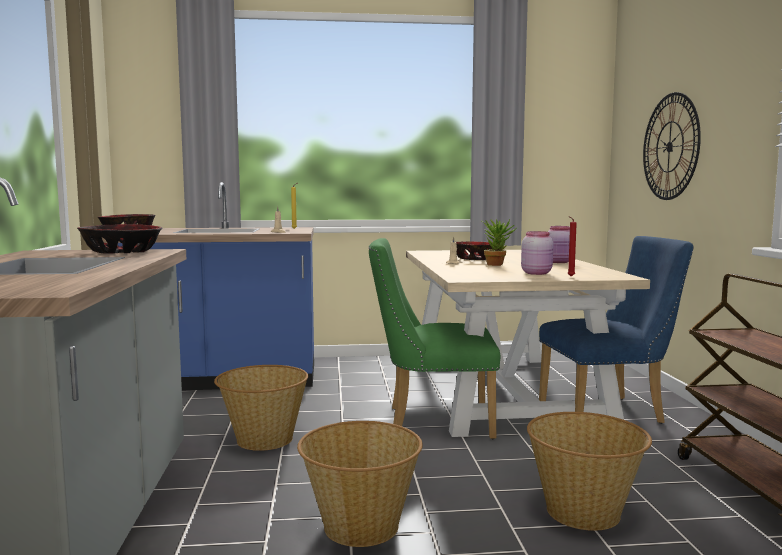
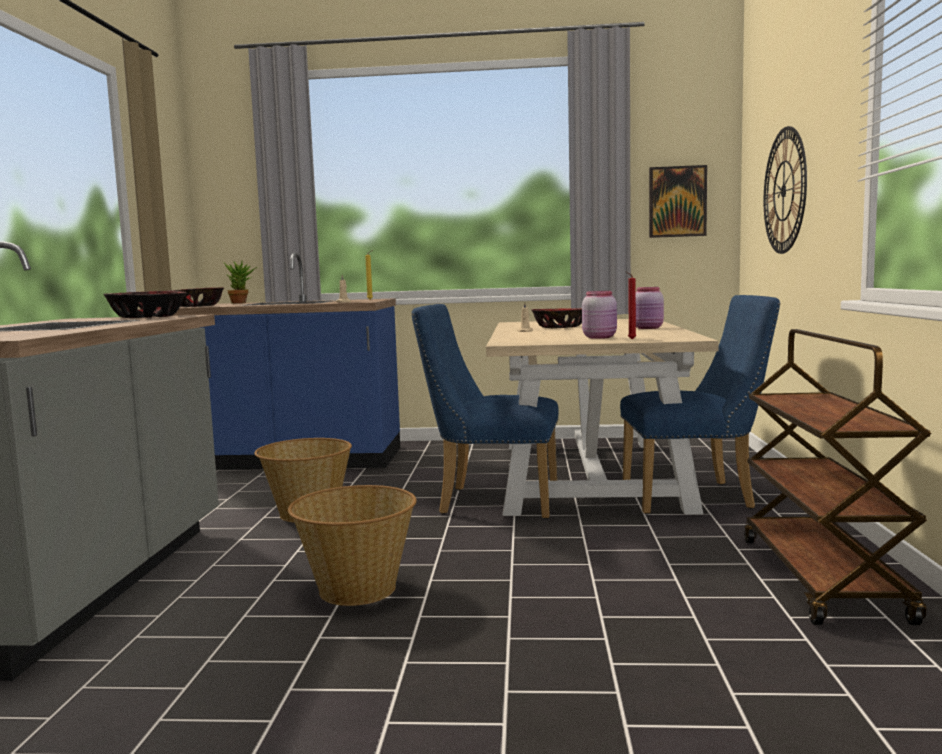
camera: 10 degrees right, 0 degrees up
green chair [369,238,500,439] -> blue chair [411,304,559,519]
potted plant [482,219,517,266] -> potted plant moved to [224,261,257,303]
basket [527,412,652,531] -> none
none -> picture [649,165,707,238]

